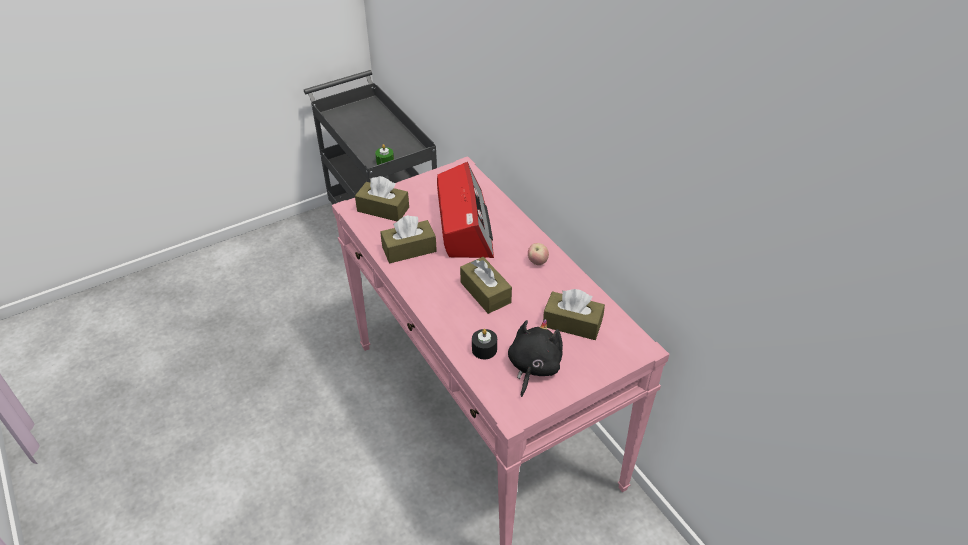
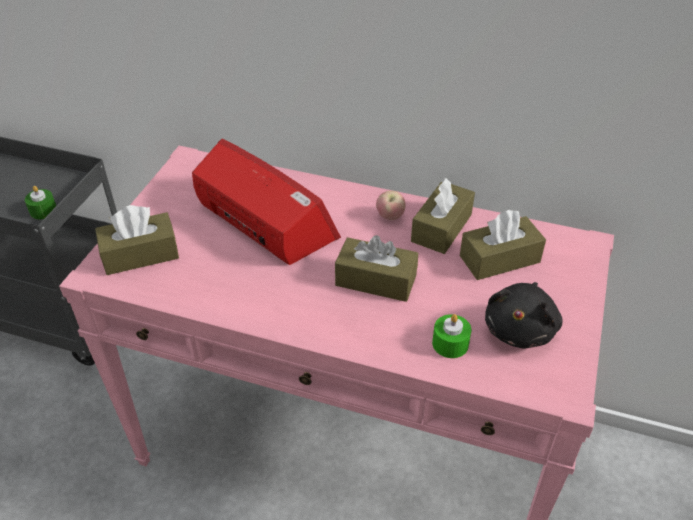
camera: 40 degrees left, 0 degrees up
brown tissue box [380,215,437,263] -> brown tissue box moved to [411,178,475,254]
black candle [472,329,497,359] -> green candle [432,314,471,358]
black plush toy [508,319,563,397] -> black plush toy turned 135 degrees counterclockwise [485,282,562,348]

